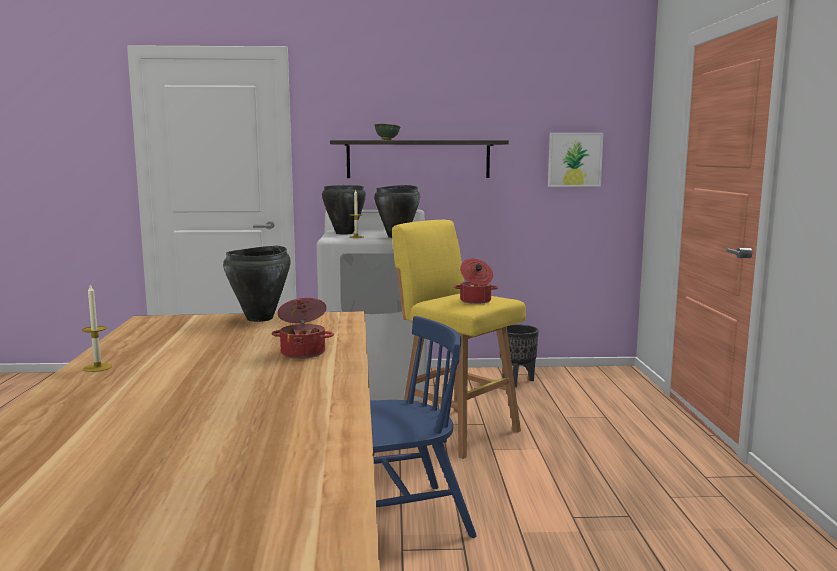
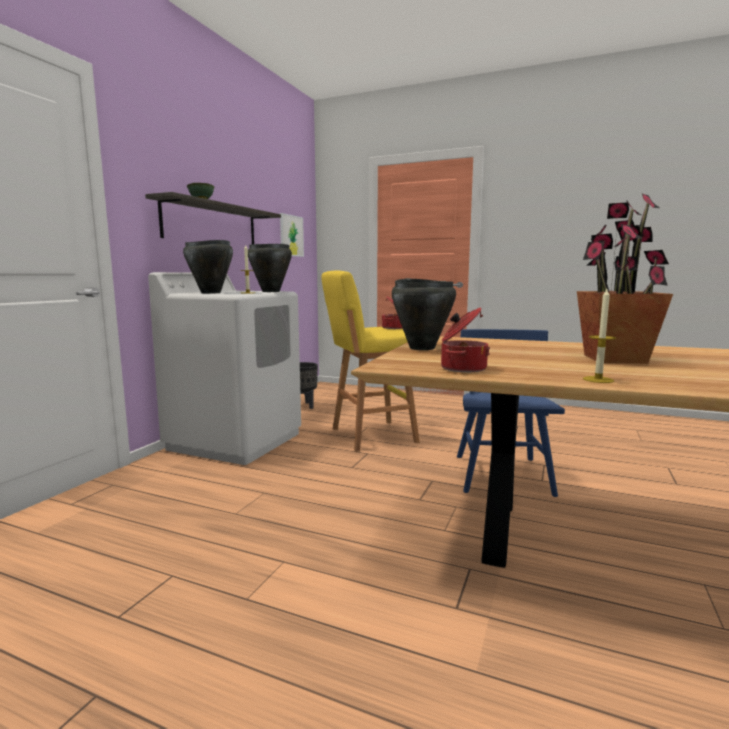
camera: 65 degrees left, 0 degrees up
cooking pot [272,298,334,359] -> cooking pot moved to [441,308,490,372]
none -> potted plant [577,193,673,364]

